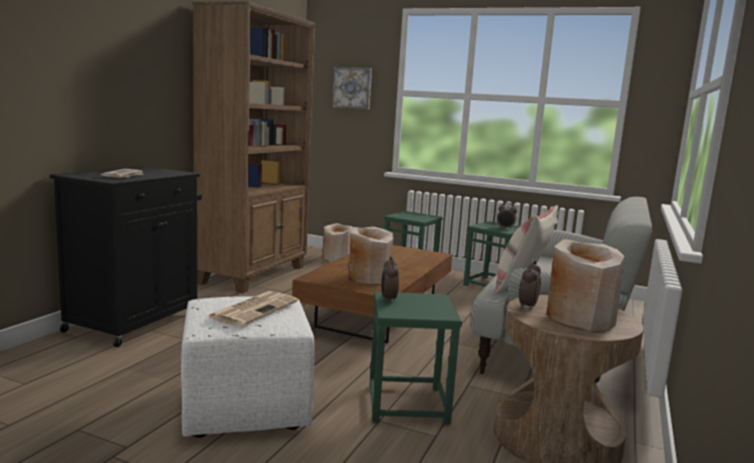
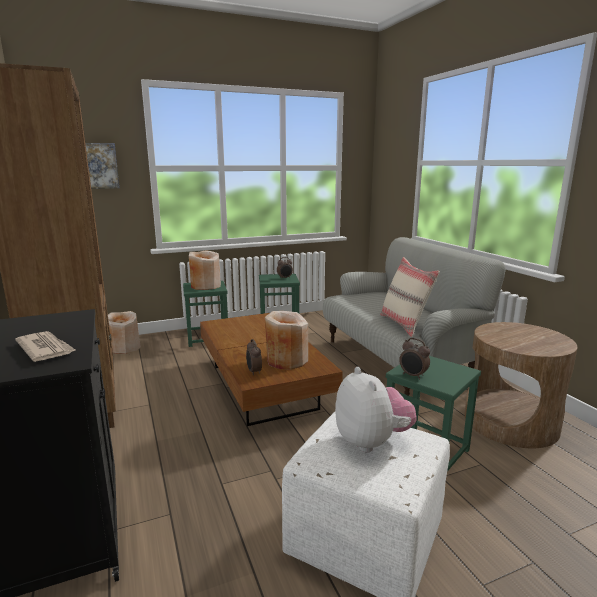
camera: 45 degrees left, 5 degrees up
newspaper [208,291,298,326] -> plush toy [335,367,416,453]
alarm clock [519,260,541,310] -> alarm clock moved to [246,339,262,376]
beige vase [546,240,625,331] -> beige vase moved to [189,250,221,290]

